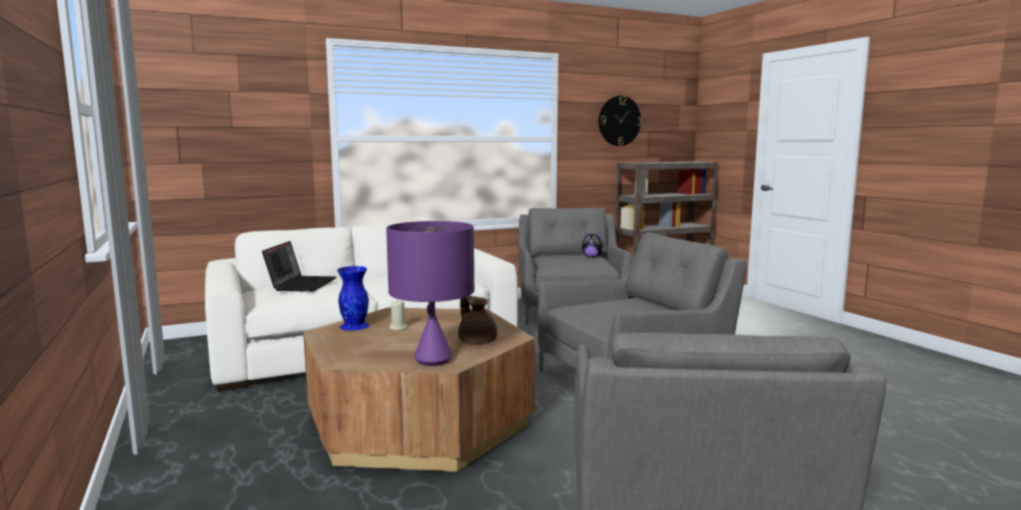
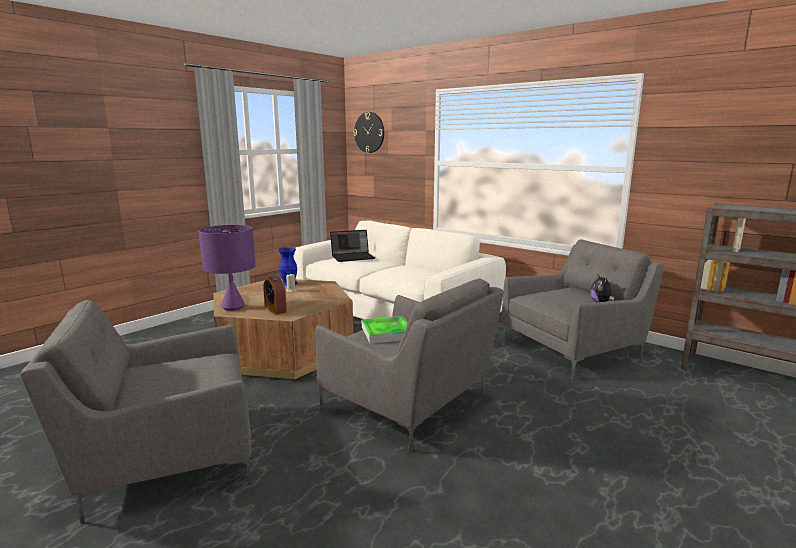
camera: 65 degrees right, 5 degrees up
brown teapot [458,295,497,345] -> alarm clock [263,276,287,315]
wall clock [599,96,642,146] -> wall clock moved to [354,112,384,153]
none -> tray [362,316,408,344]

